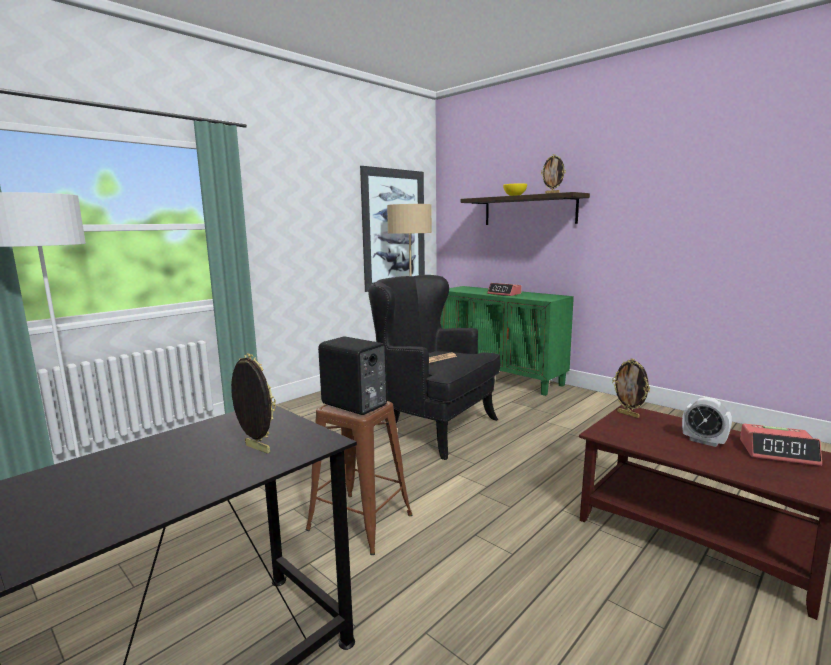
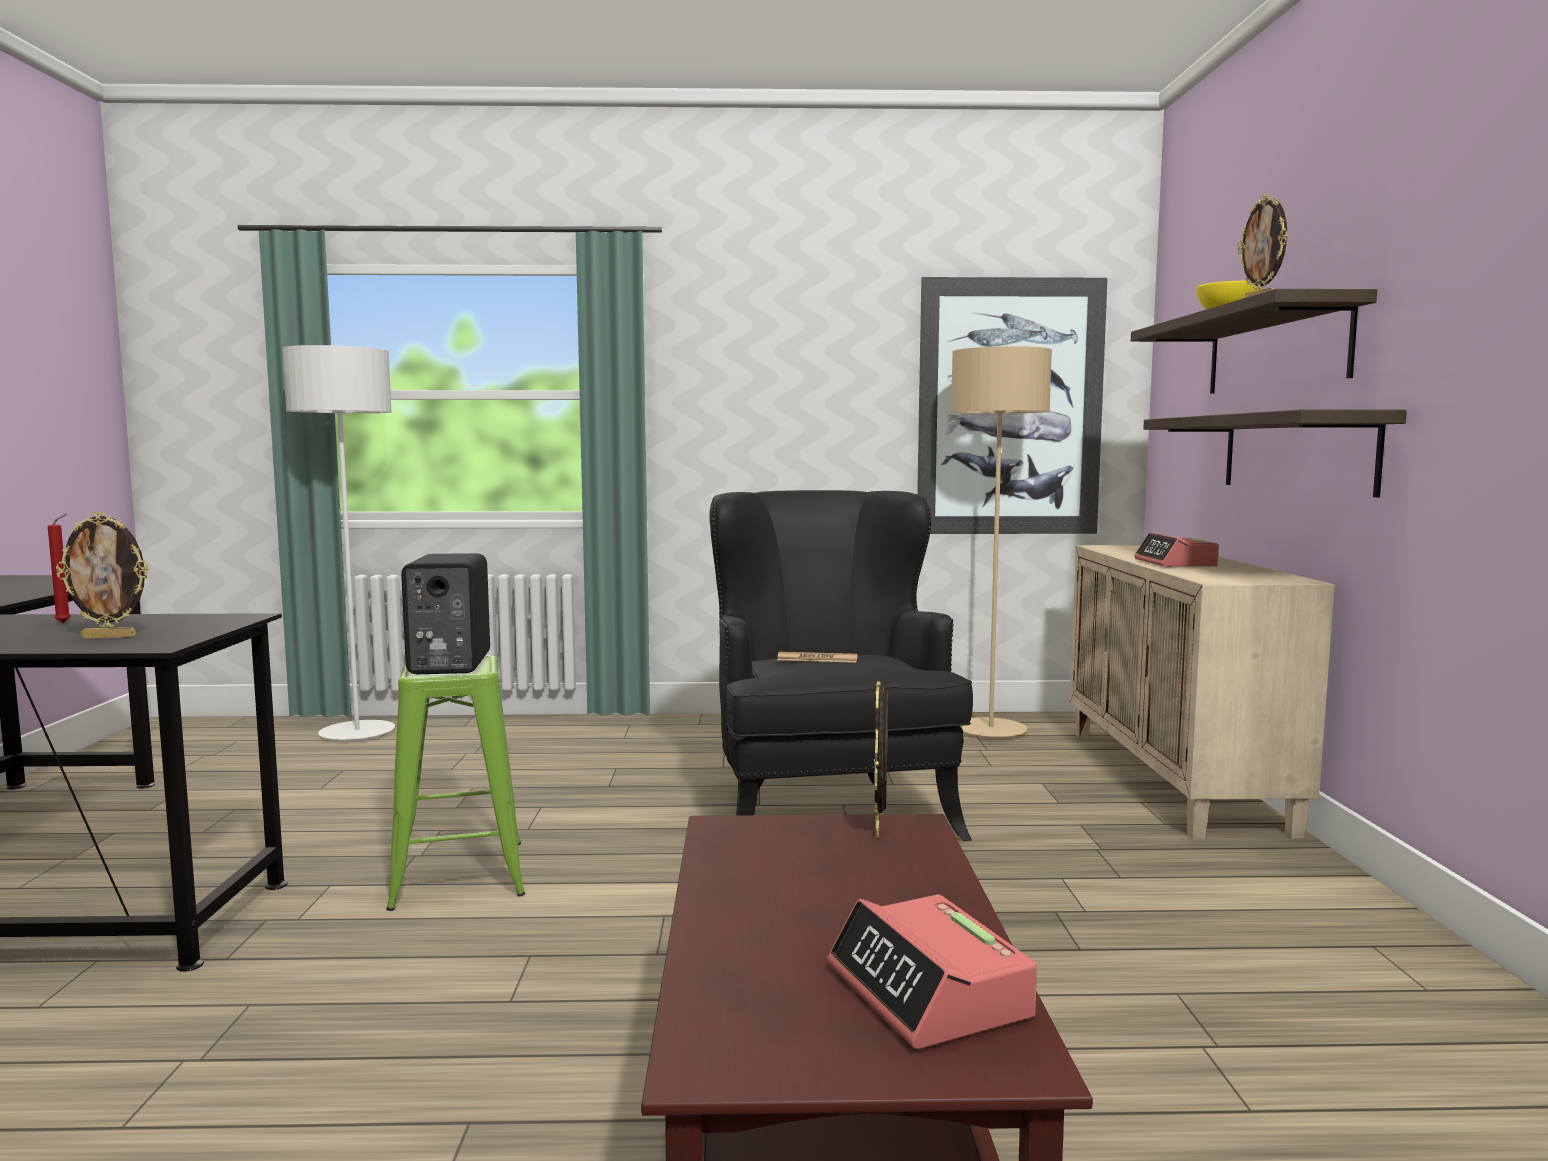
camera: 45 degrees right, 5 degrees down
picture frame [231,353,276,454] -> picture frame turned 90 degrees clockwise [56,512,149,639]
brown stool [306,401,412,555] -> green stool [386,655,525,911]
green cabinet [440,286,574,396] -> beige cabinet [1070,545,1334,840]
alarm clock [682,397,732,447] -> none
none -> red candle [48,514,71,623]
none -> shelf [1143,409,1407,497]

